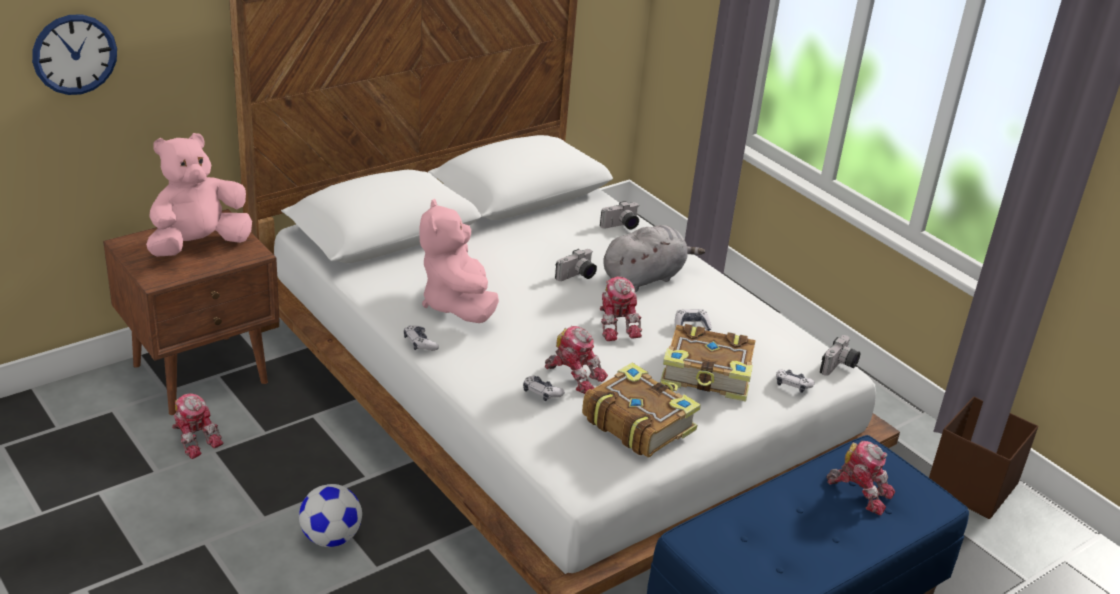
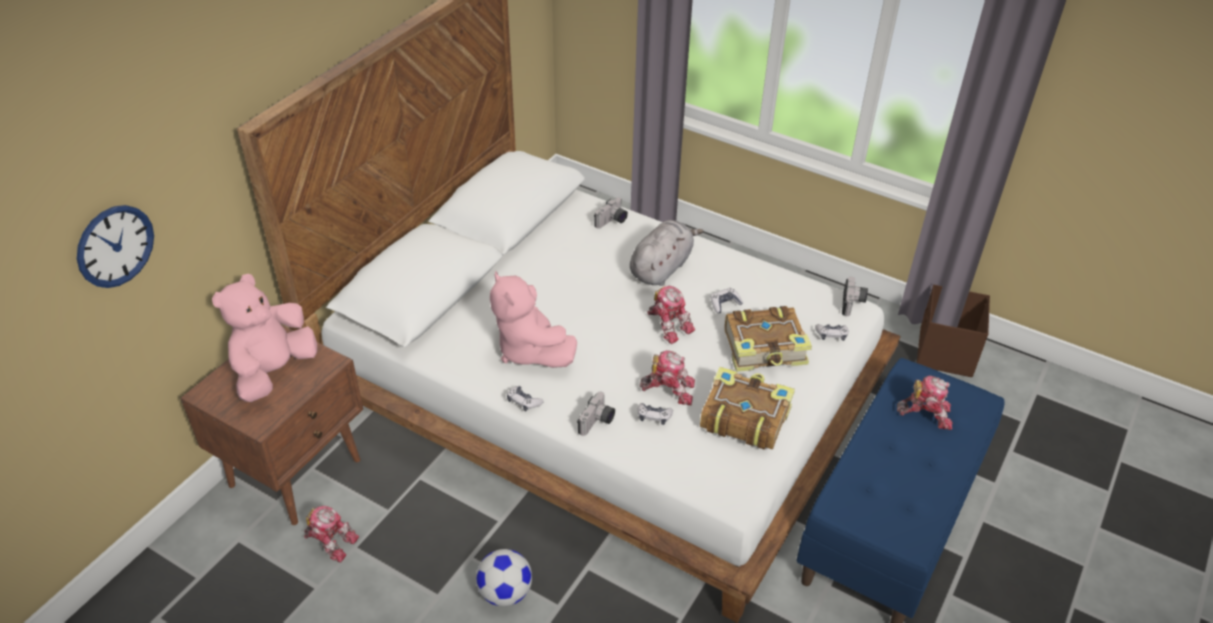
camera: 20 degrees left, 10 degrees up
camera [555,249,597,281] -> camera moved to [577,392,615,436]

